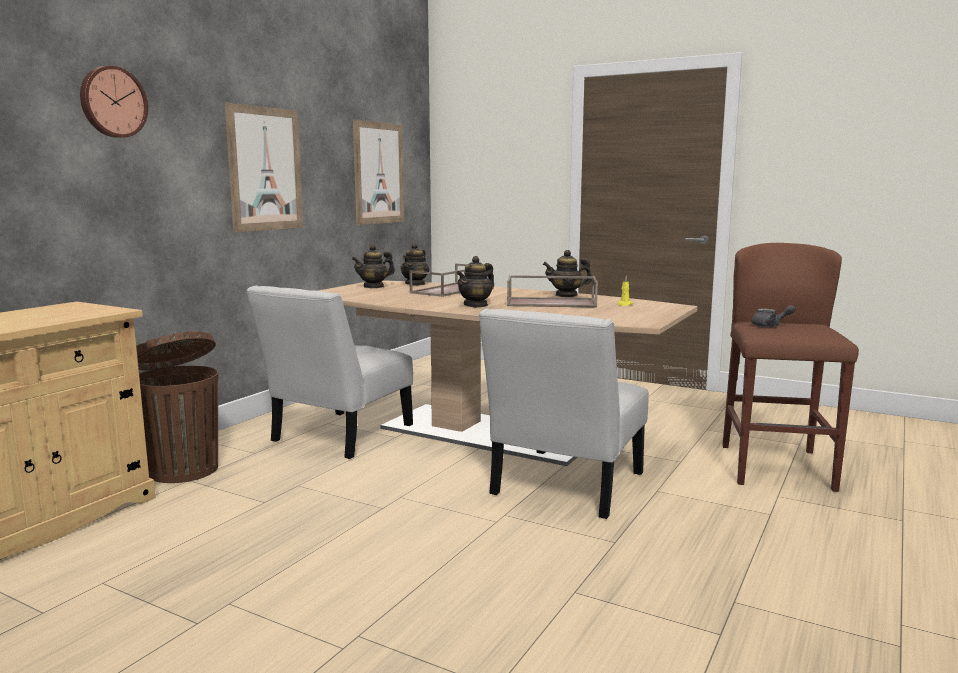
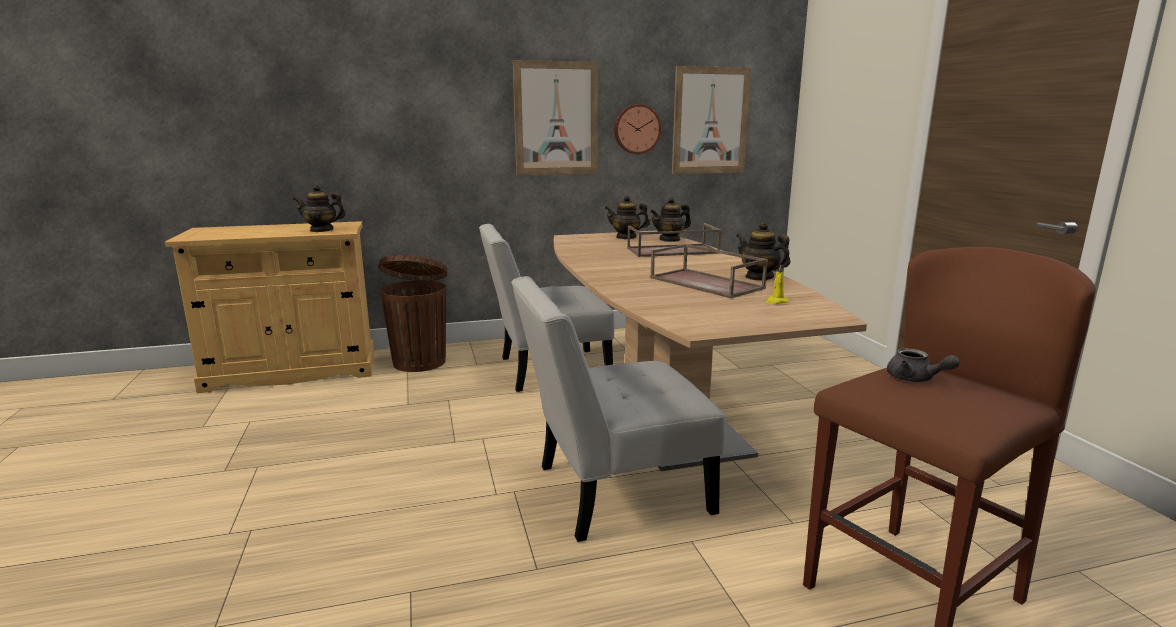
camera: 45 degrees right, 5 degrees up
wall clock [80,66,148,138] -> wall clock moved to [614,104,661,154]
teapot [456,256,494,307] -> teapot moved to [293,185,346,232]

